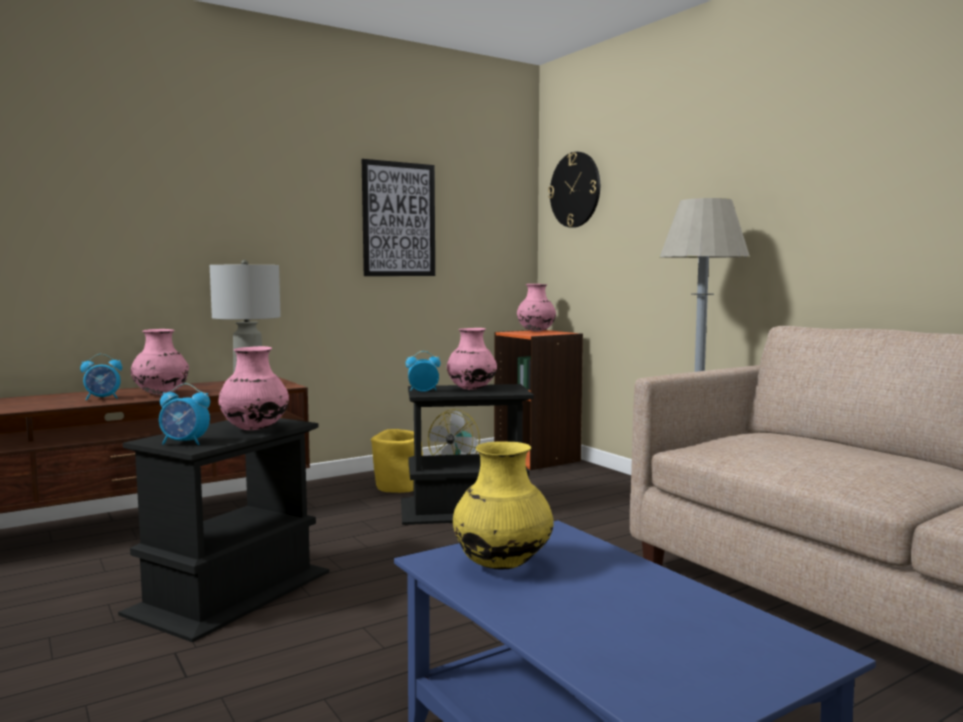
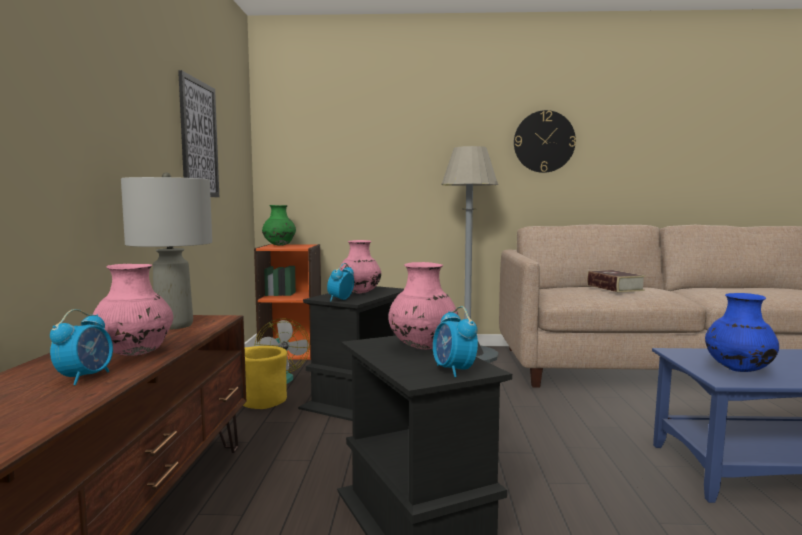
camera: 55 degrees left, 0 degrees up
alarm clock [159,383,210,445] -> alarm clock turned 120 degrees clockwise [433,306,478,377]
yellow vase [453,441,554,569] -> blue vase [705,293,779,372]
pink vase [517,284,556,332] -> green vase [262,205,296,246]
wall clock [548,152,600,228] -> wall clock moved to [514,110,576,173]
none -> book [587,270,646,292]

